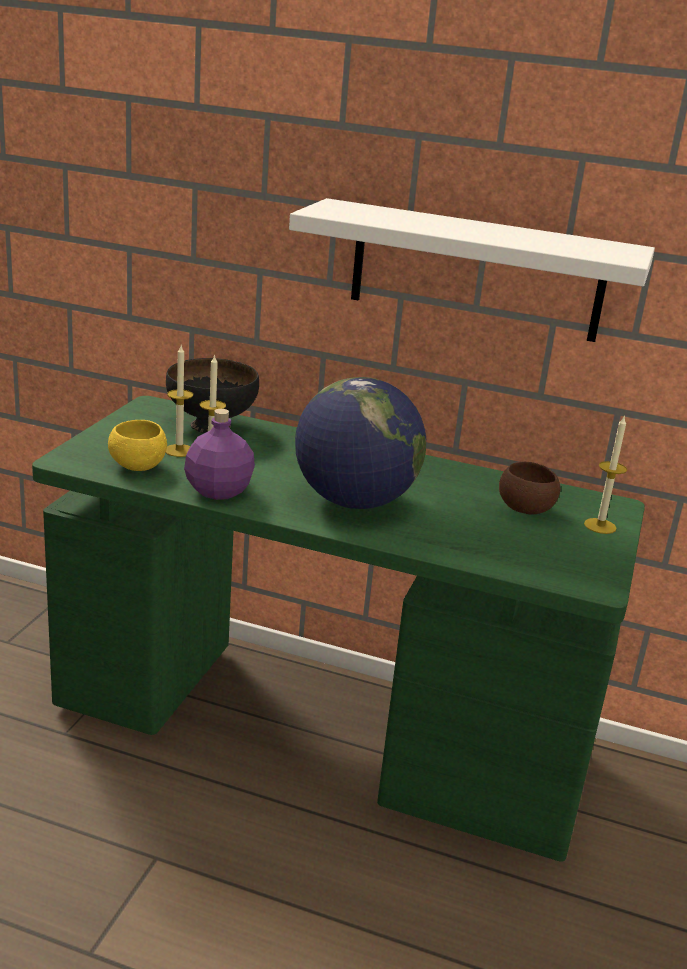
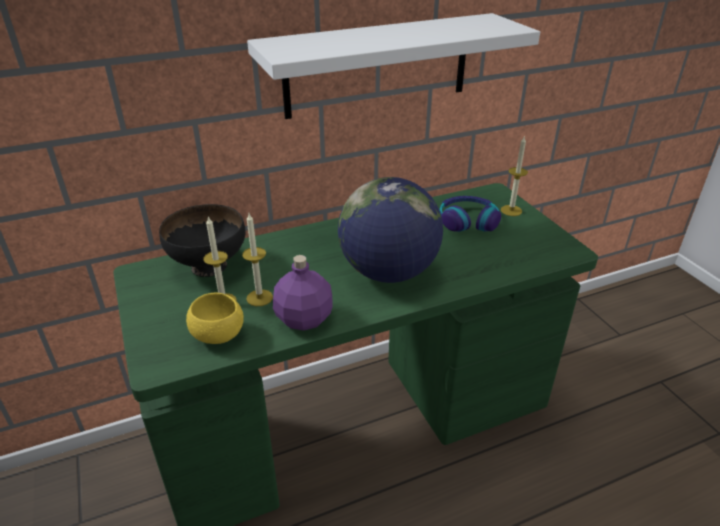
camera: 40 degrees left, 10 degrees up
brown bowl [499,462,561,515] -> headphones [439,196,501,232]

